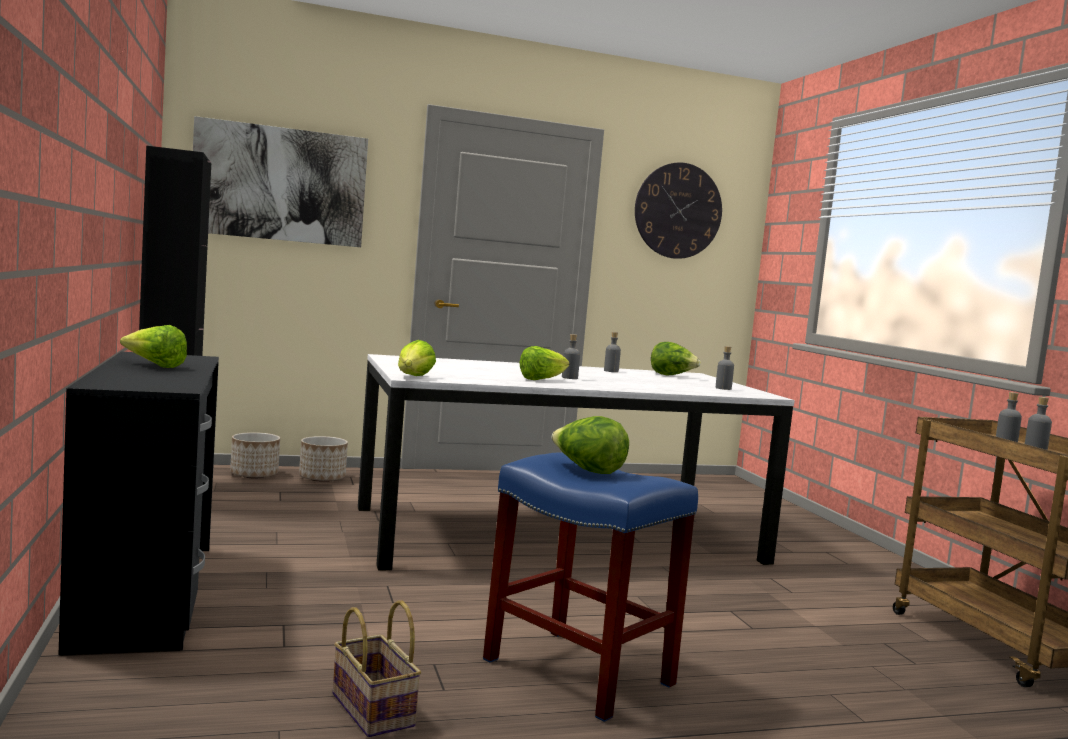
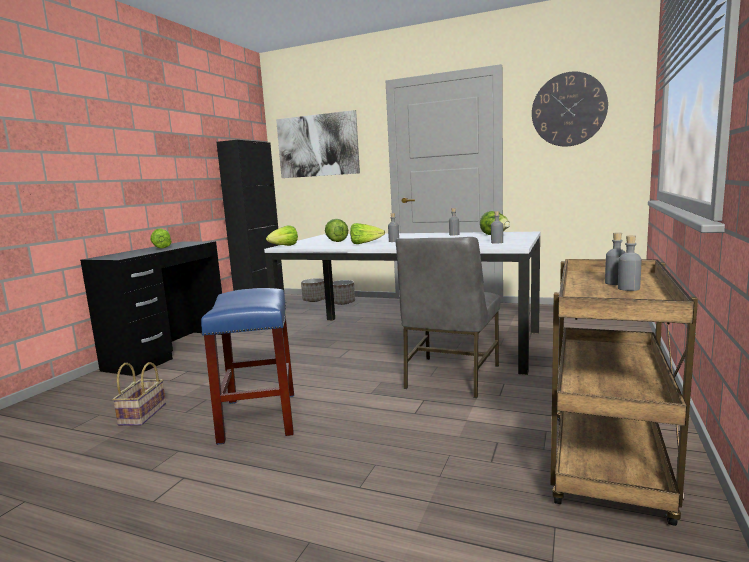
camera: 40 degrees right, 5 degrees up
lettuce [552,416,629,474] -> lettuce moved to [325,219,348,242]
none -> grey chair [396,237,501,398]

